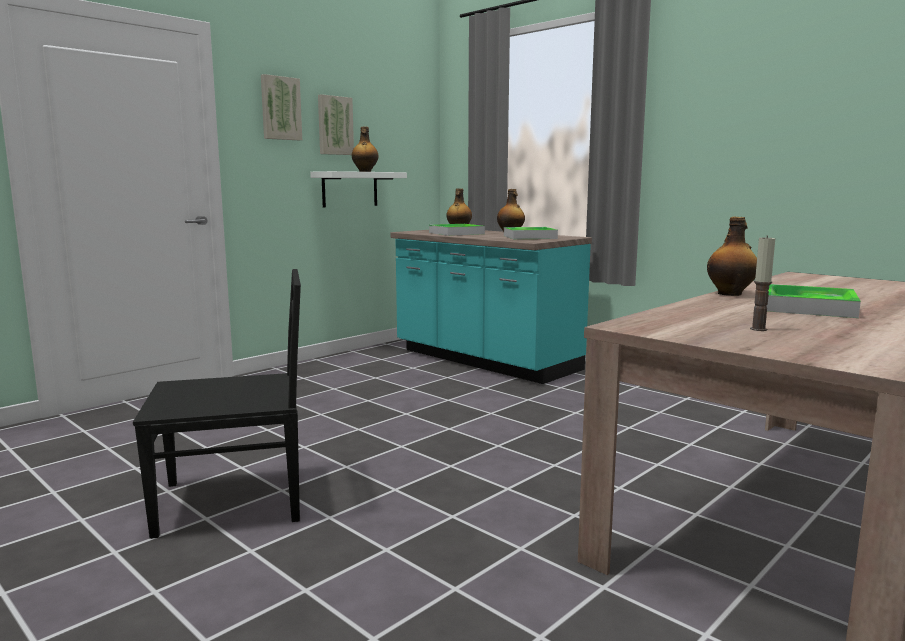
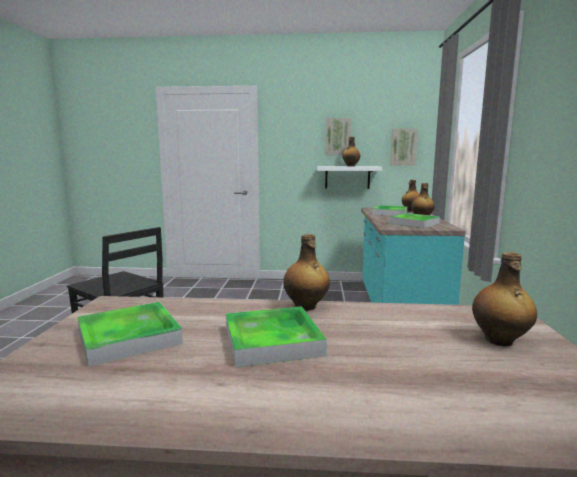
camera: 50 degrees right, 0 degrees up
picture [261,74,302,140] -> picture moved to [390,128,418,166]
candle [750,235,775,331] -> tray [78,302,183,367]
none -> bottle [472,252,537,346]

